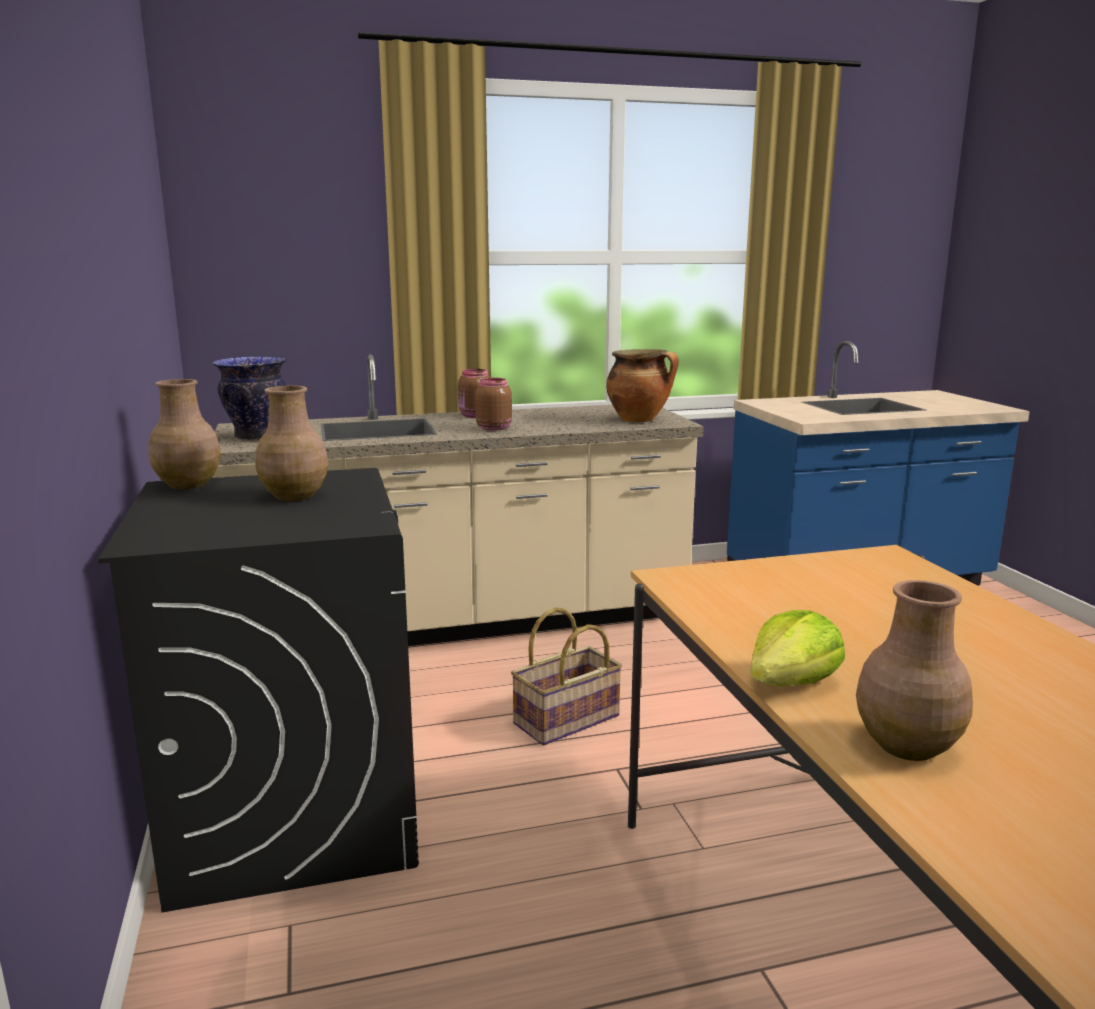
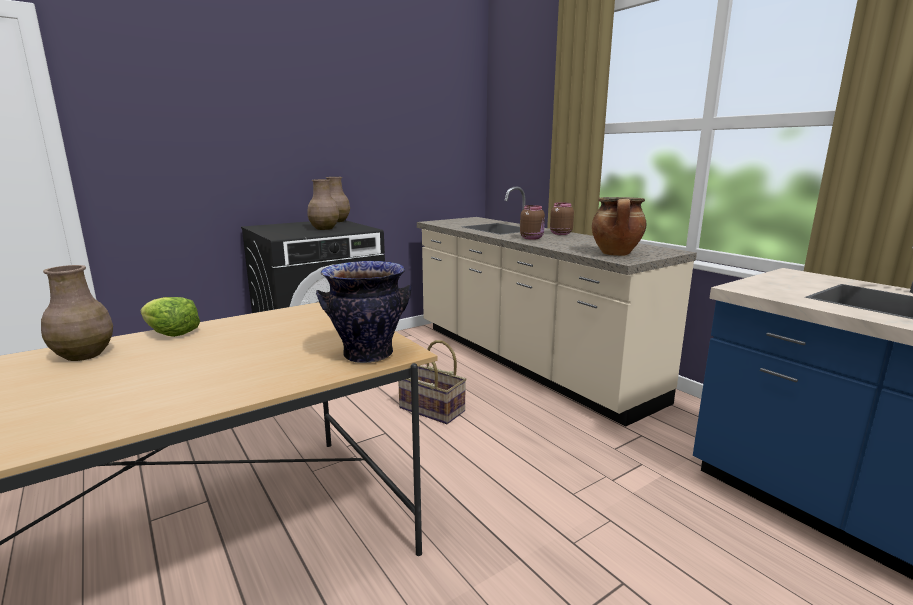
camera: 70 degrees right, 0 degrees up
vase [212,356,286,441] -> vase moved to [316,261,411,363]

